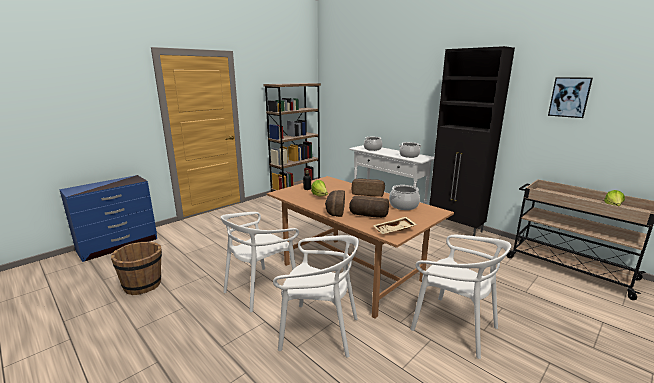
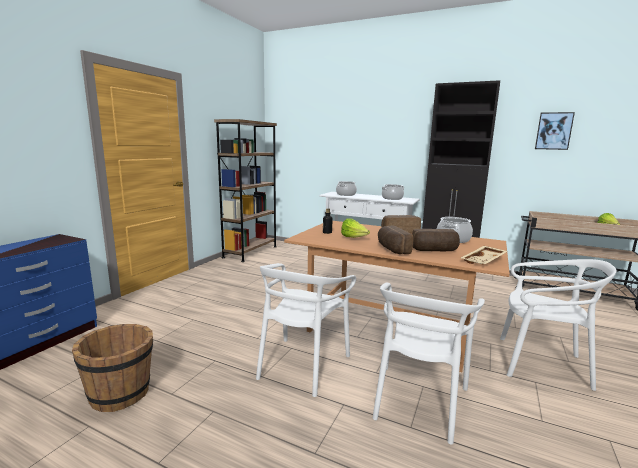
camera: 20 degrees left, 5 degrees down
white chair [273,235,359,357] -> white chair turned 120 degrees clockwise [373,283,485,445]

